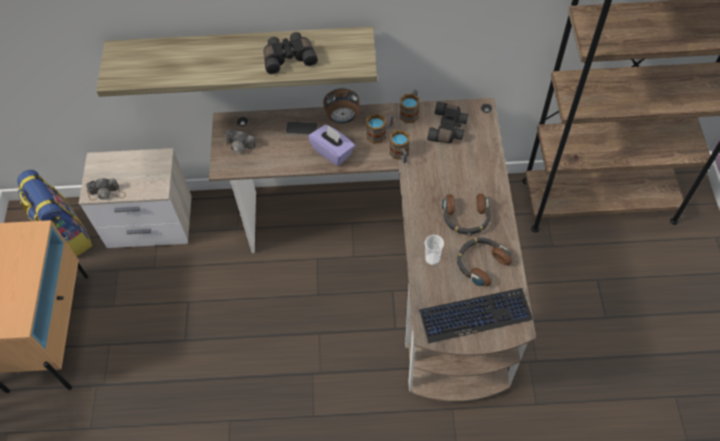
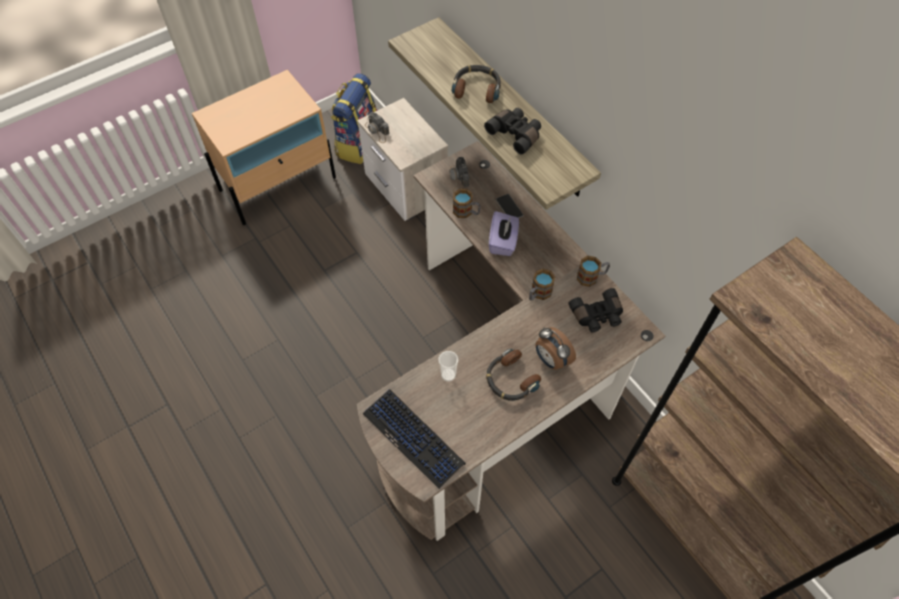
camera: 55 degrees right, 0 degrees up
alarm clock [323,88,360,124] -> alarm clock moved to [535,327,576,370]
mug [366,113,393,144] -> mug moved to [453,189,481,218]
headphones [457,238,512,286] -> headphones moved to [452,65,501,103]

